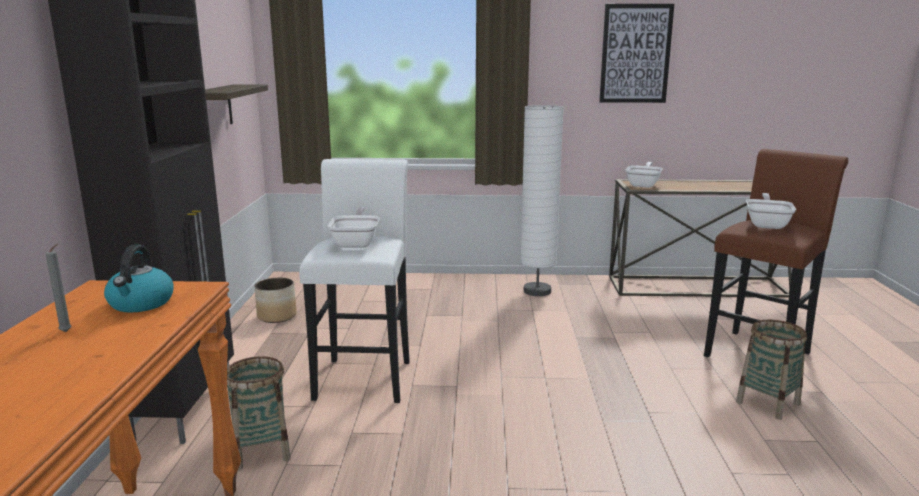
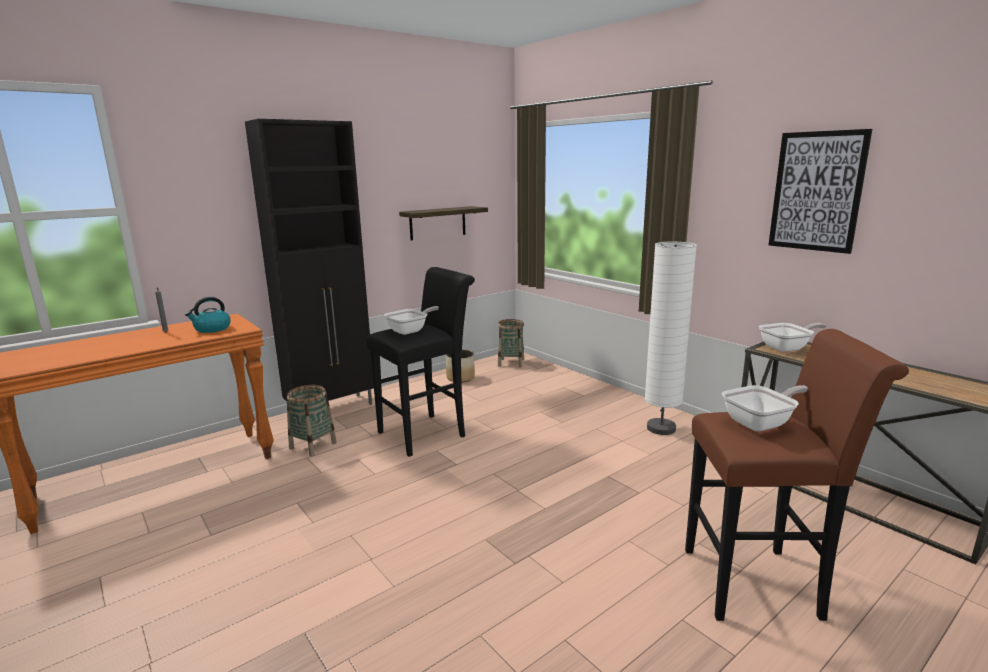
camera: 50 degrees right, 0 degrees up
white stool [299,159,410,403] -> black stool [367,267,475,457]
basket [736,320,807,420] -> basket moved to [498,319,524,368]

